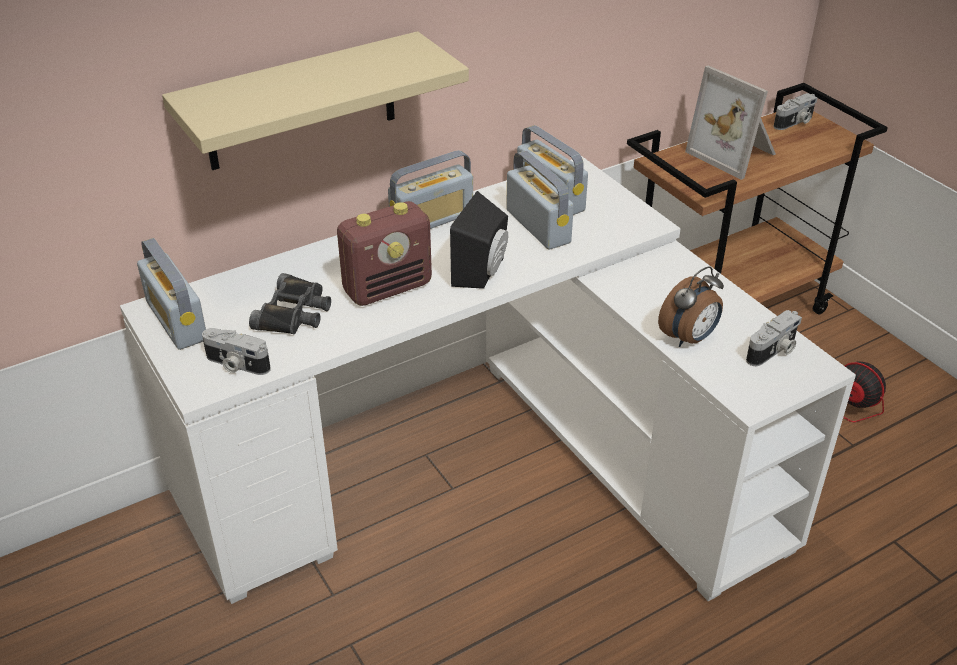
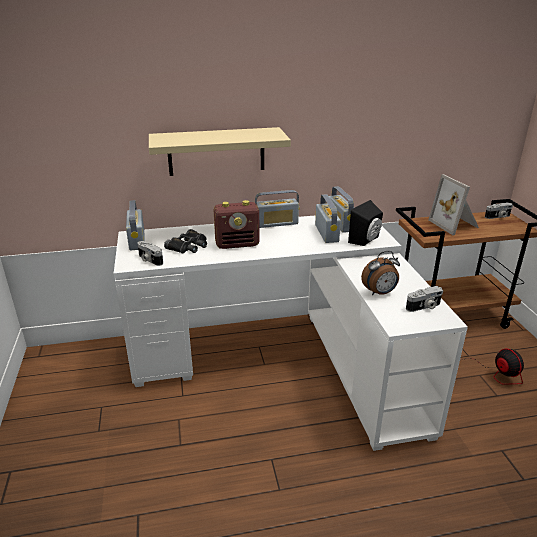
camera: 20 degrees right, 10 degrees down
black speaker [450,191,508,289] -> black speaker moved to [348,200,383,246]

